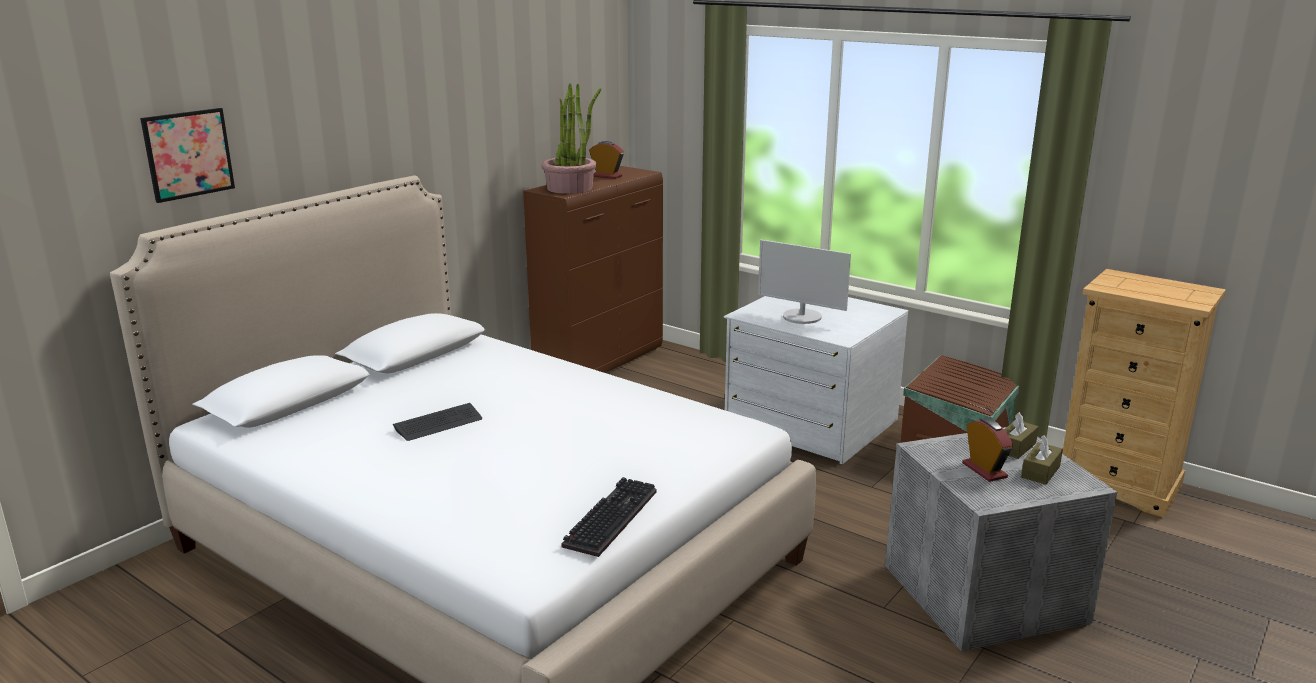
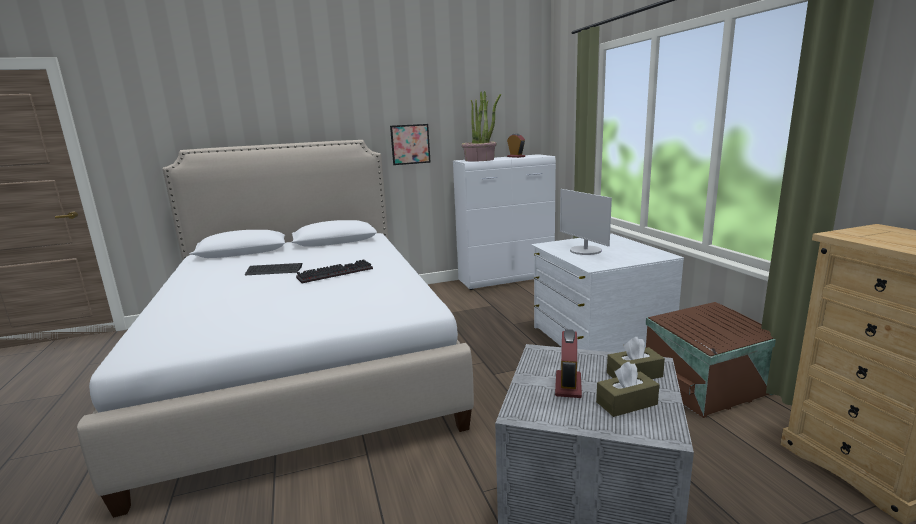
camera: 35 degrees right, 5 degrees down
picture [140,108,235,203] -> picture moved to [390,124,431,165]
brown cabinet [523,166,663,373] -> white cabinet [453,154,556,290]
keyboard [561,477,657,557] -> keyboard moved to [296,259,373,283]

